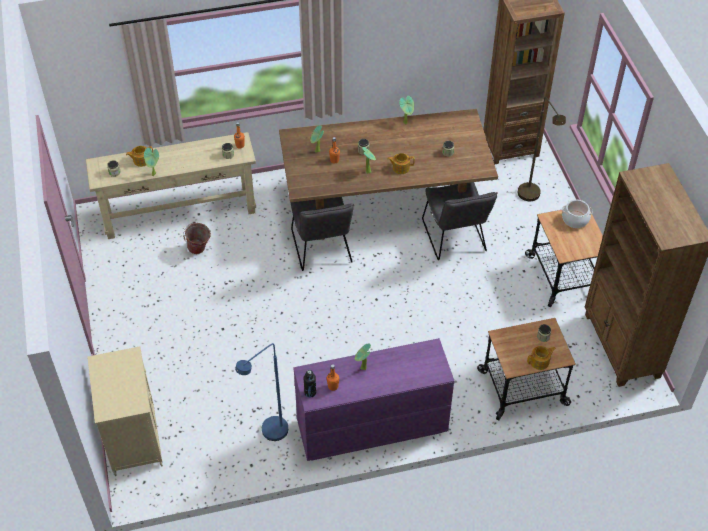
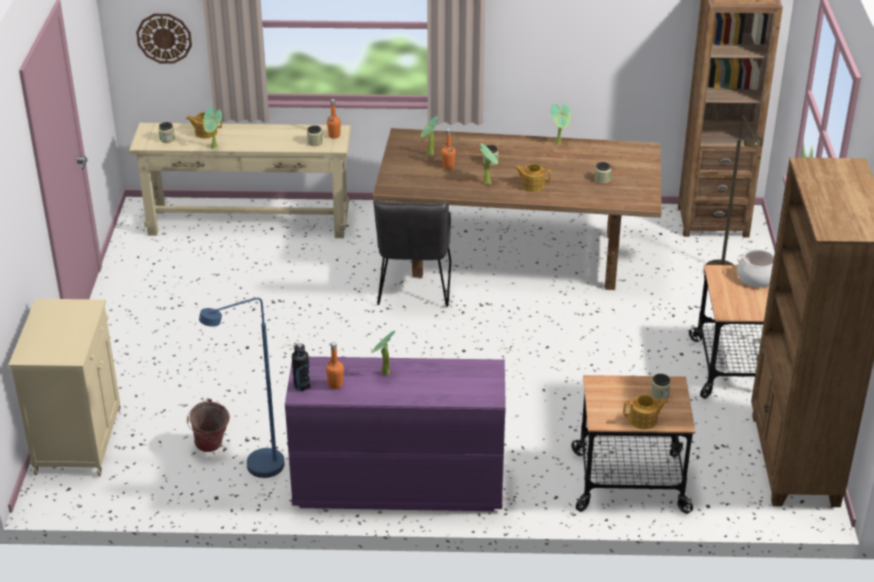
camera: 15 degrees right, 15 degrees down
bucket [183,222,211,254] -> bucket moved to [187,399,230,452]
grey chair [422,182,498,260] -> none
none -> wall clock [136,14,192,64]

